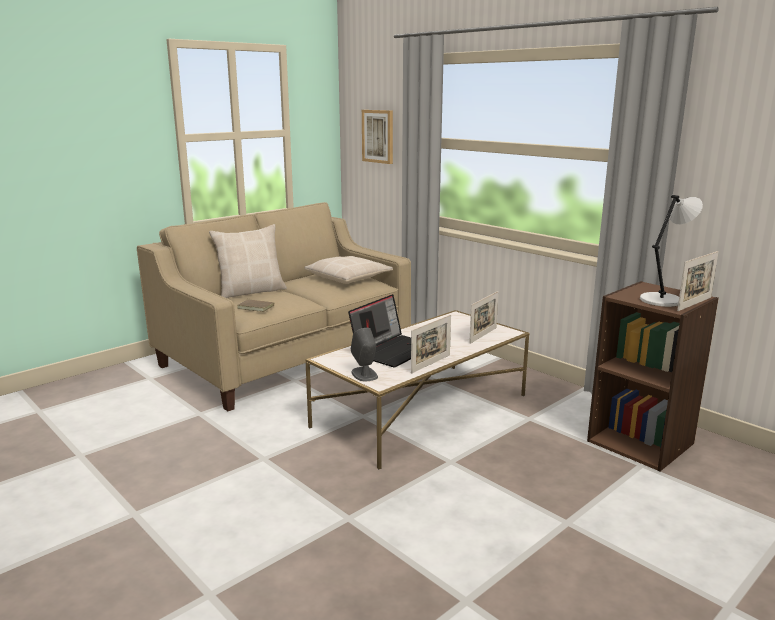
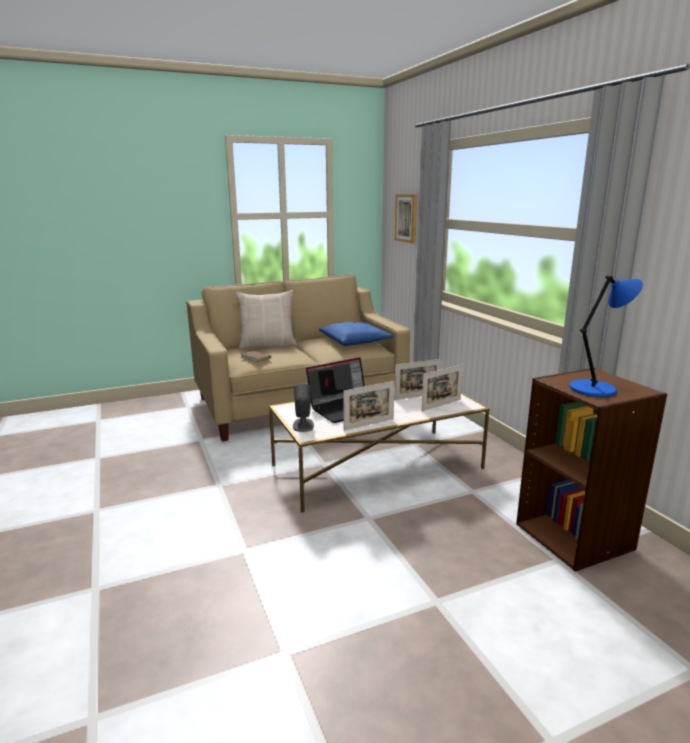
camera: 20 degrees right, 0 degrees up
beige pillow [304,256,393,284] -> blue pillow [319,322,393,346]
grey table lamp [640,195,703,307] -> blue table lamp [569,275,643,397]
picture frame [677,251,719,311] -> picture frame moved to [394,359,442,400]

